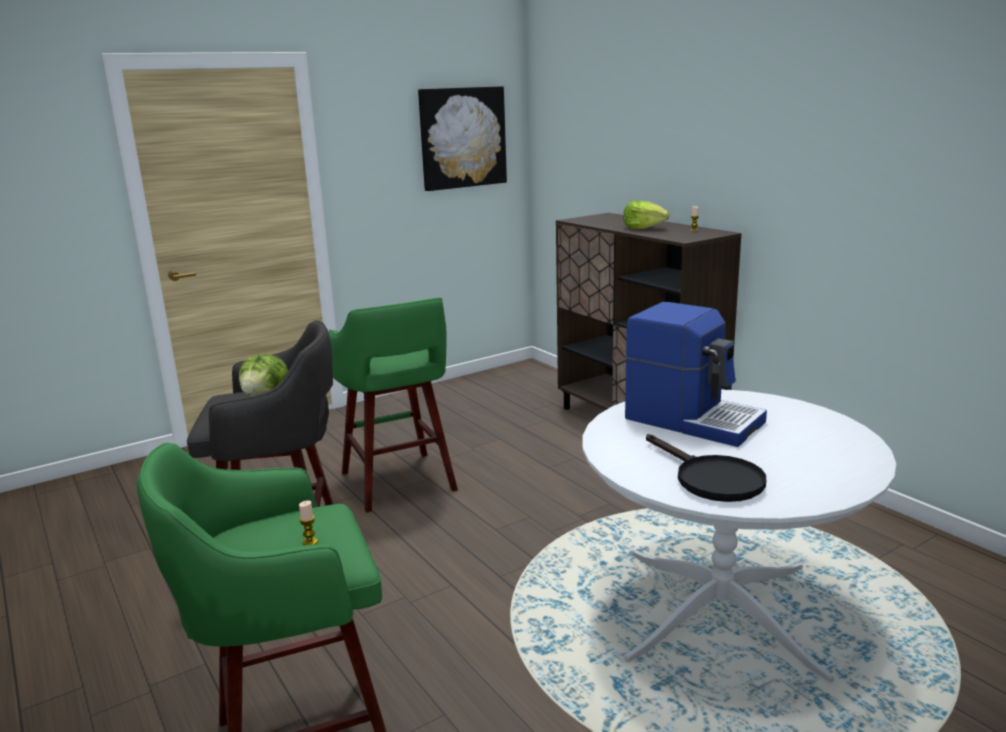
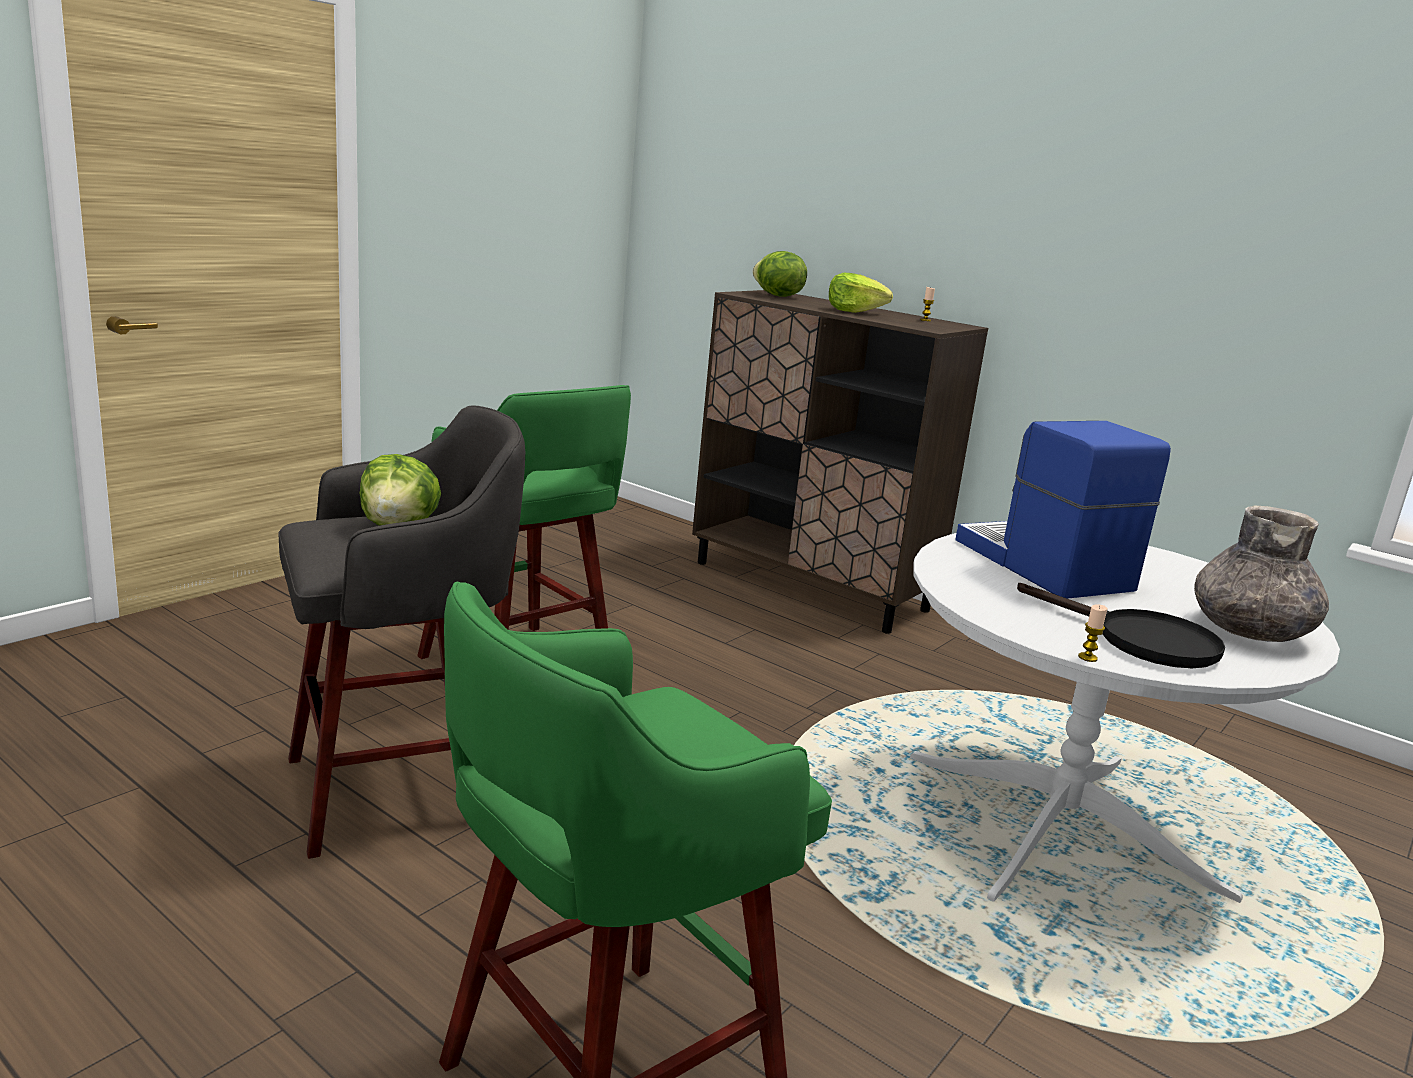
camera: 20 degrees left, 0 degrees up
candle [299,500,318,545] -> candle moved to [1078,604,1107,662]
picture [418,86,507,191] -> none
coffee machine [625,302,767,447] -> coffee machine turned 135 degrees counterclockwise [955,421,1171,599]
none -> lettuce [753,251,807,297]
none -> grey vase [1194,505,1329,642]

